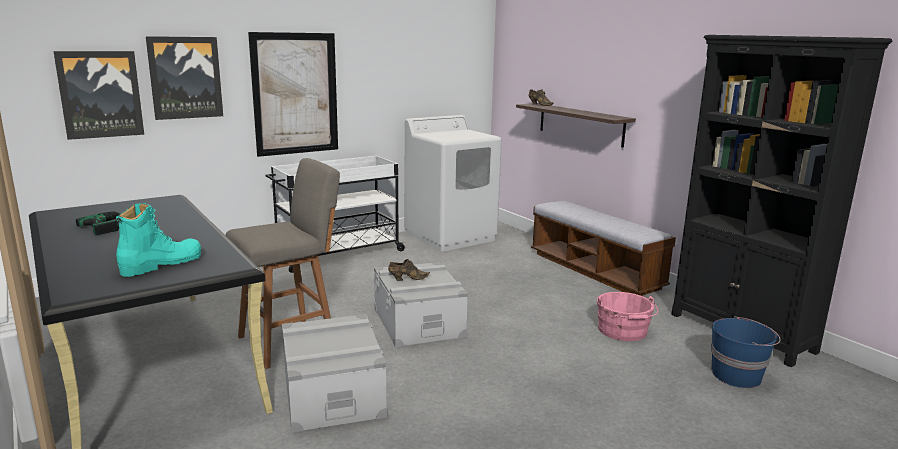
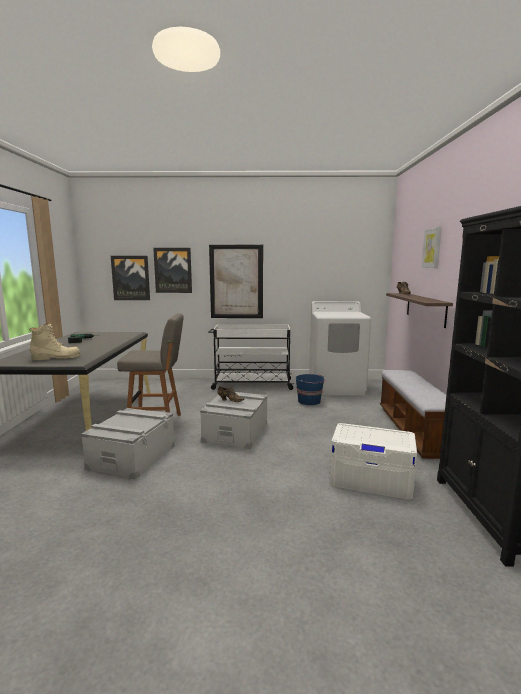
camera: 35 degrees right, 5 degrees down
turquoise boot [116,203,201,277] -> beige boot [29,323,80,360]
pink bucket [597,292,658,341] -> white storage box [330,423,417,500]
blue bucket [711,316,781,388] -> blue bucket moved to [296,374,326,405]
none -> picture [421,227,442,268]

